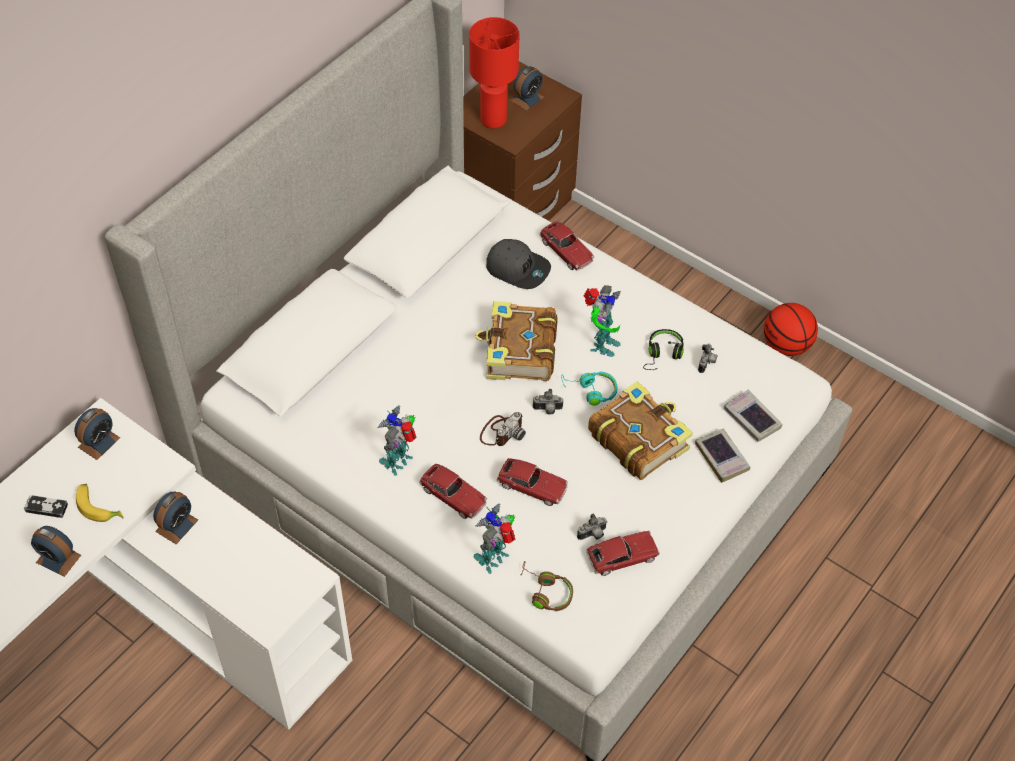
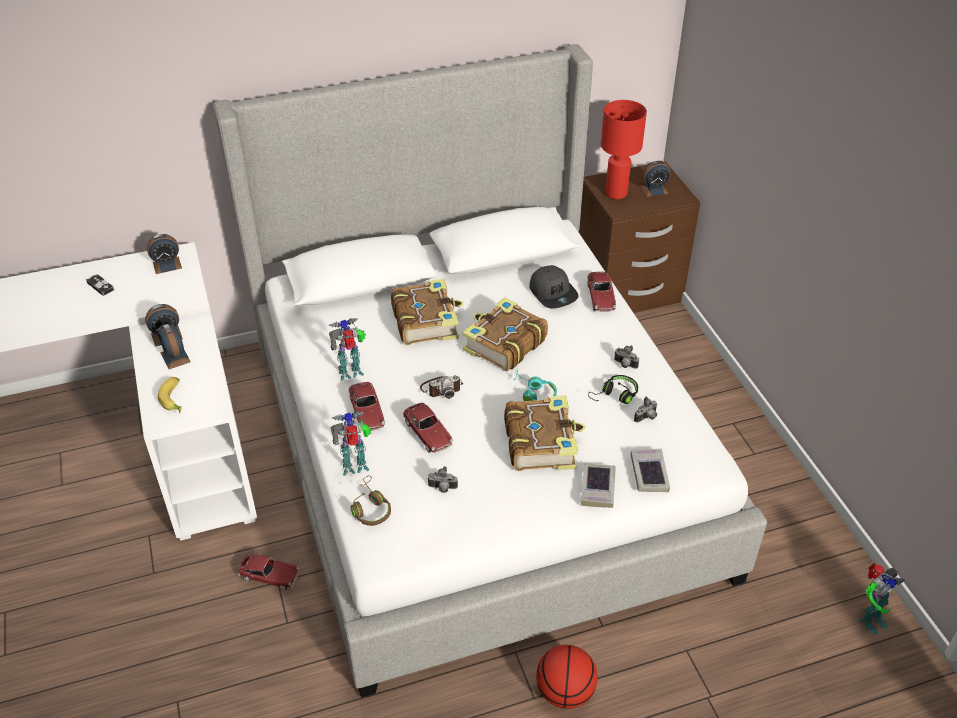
camera: 35 degrees right, 10 degrees down
alarm clock [31,526,81,577] -> alarm clock moved to [158,324,191,369]
banana [76,484,124,522] -> banana moved to [158,377,182,413]
camera [533,389,564,415] -> camera moved to [614,345,639,369]
toy robot [584,285,621,357] -> toy robot moved to [857,563,905,634]
toy car [586,531,660,576] -> toy car moved to [238,554,299,590]
basketball [764,303,818,356] -> basketball moved to [536,645,598,709]
none -> book [391,279,463,345]

